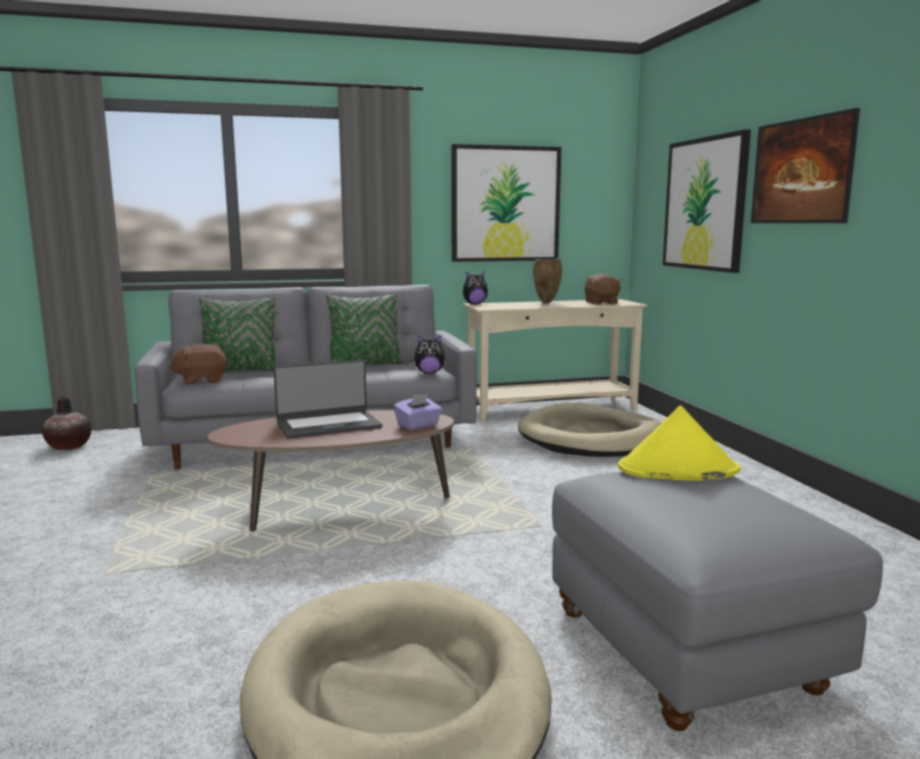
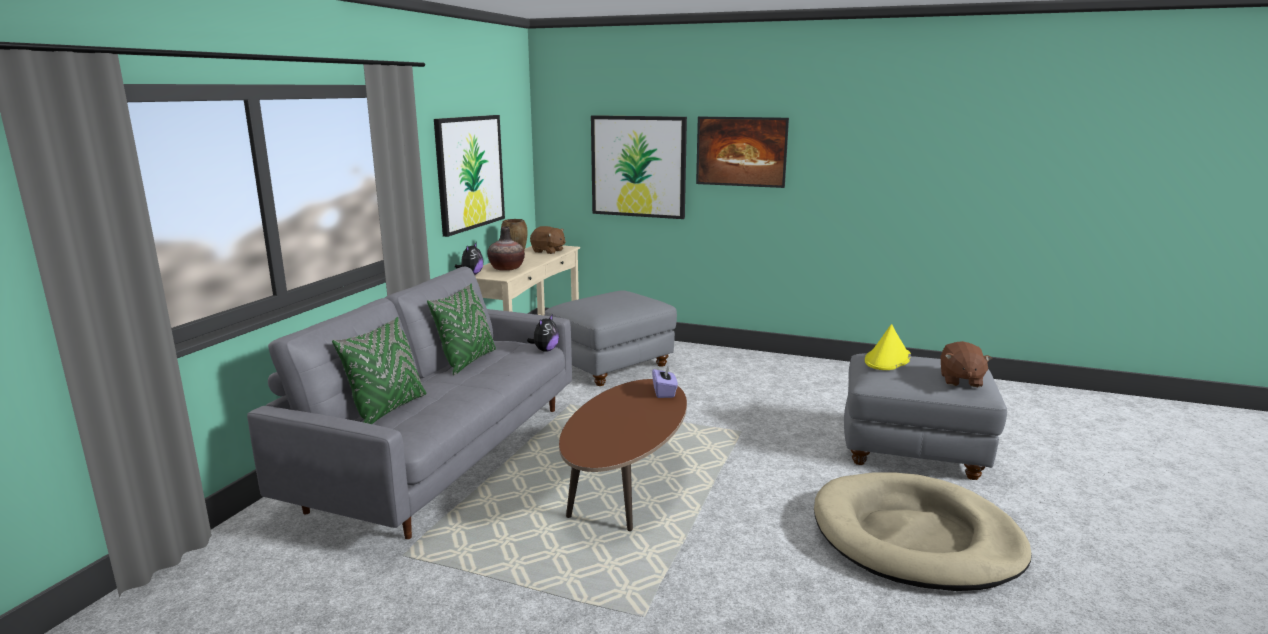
camera: 55 degrees left, 5 degrees up
vase [42,396,92,450] -> vase moved to [487,227,525,271]
brown plush toy [169,344,228,385] -> brown plush toy moved to [940,341,992,387]
laptop [273,360,382,438] -> none
beige dog bed [518,402,662,457] -> grey ottoman [545,290,677,386]

